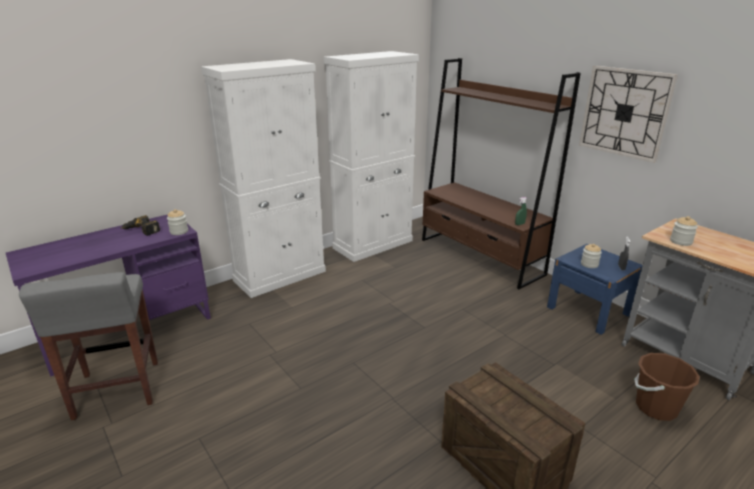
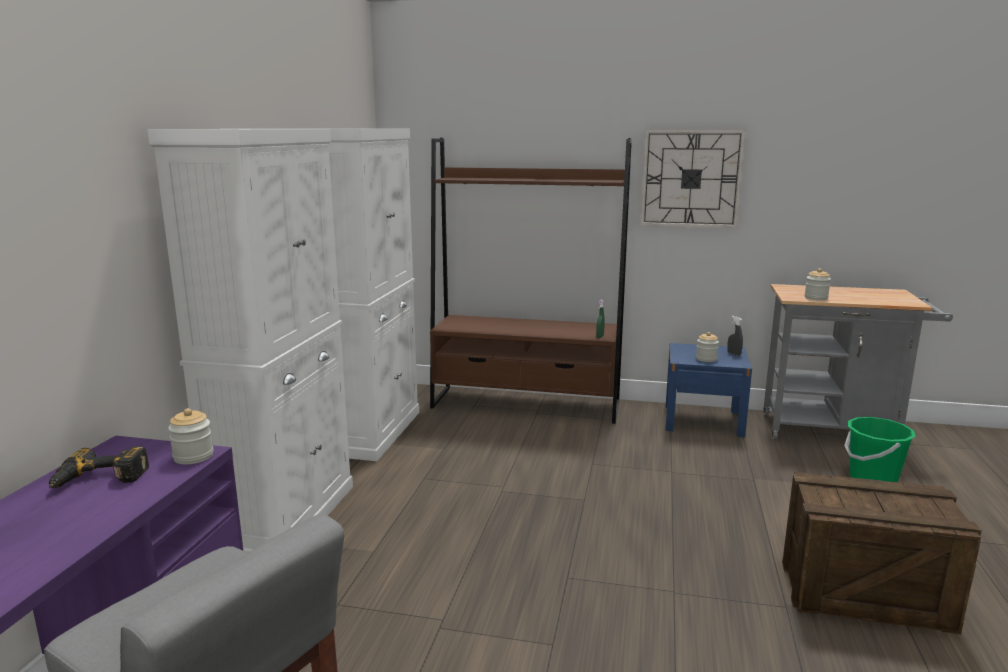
camera: 40 degrees left, 10 degrees down
brown bucket [634,353,700,421] -> green bucket [844,417,916,482]

